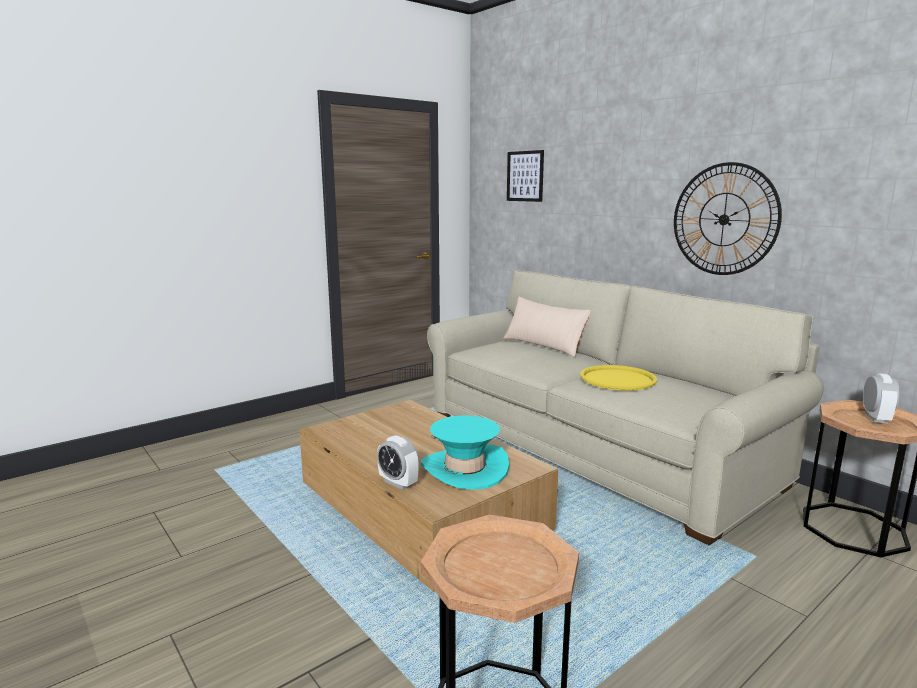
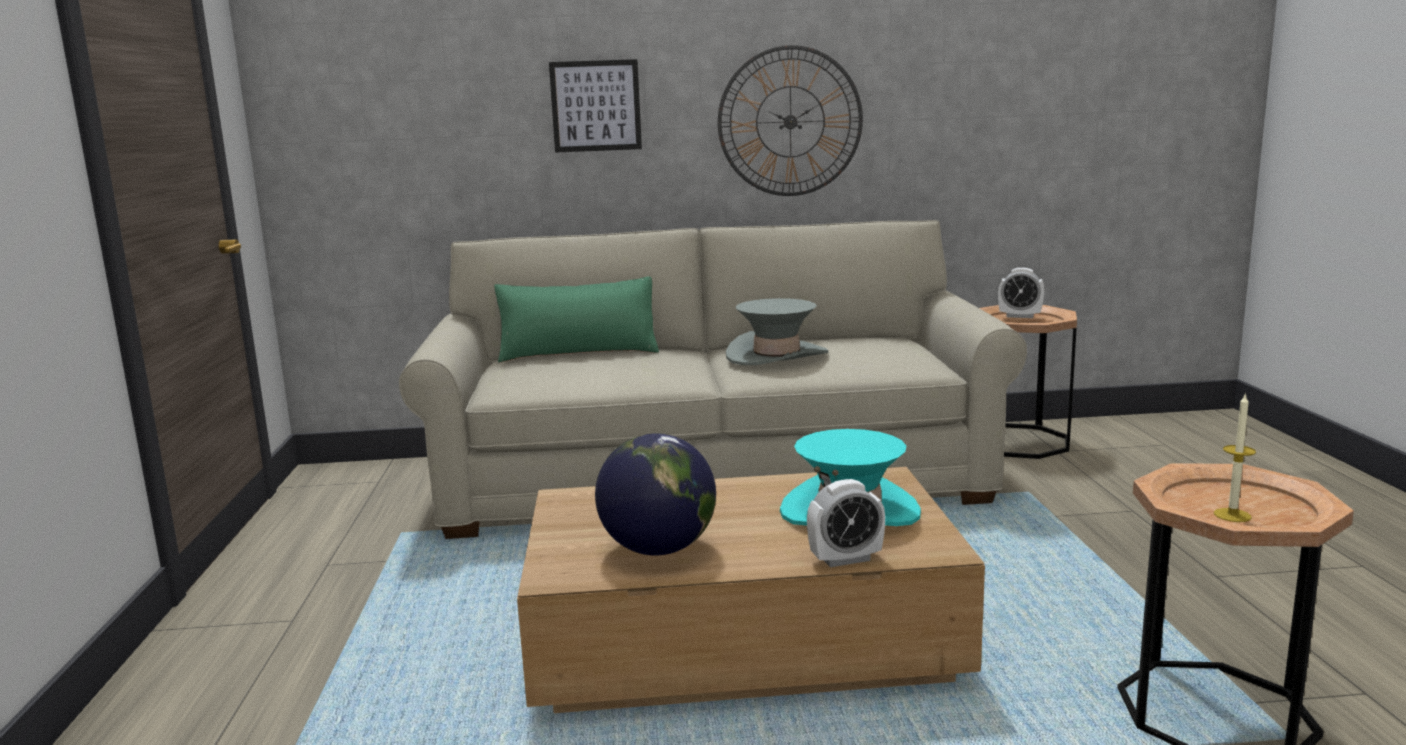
camera: 55 degrees left, 0 degrees up
beige pillow [503,297,590,357] -> green pillow [494,276,659,363]
picture [507,150,544,202] -> picture moved to [549,59,642,153]
yellow tray [580,365,657,390] -> grey hat [726,298,828,365]
alarm clock [863,373,900,423] -> alarm clock turned 150 degrees clockwise [998,268,1045,318]
none -> globe [595,433,716,555]
none -> candle [1214,393,1256,522]

